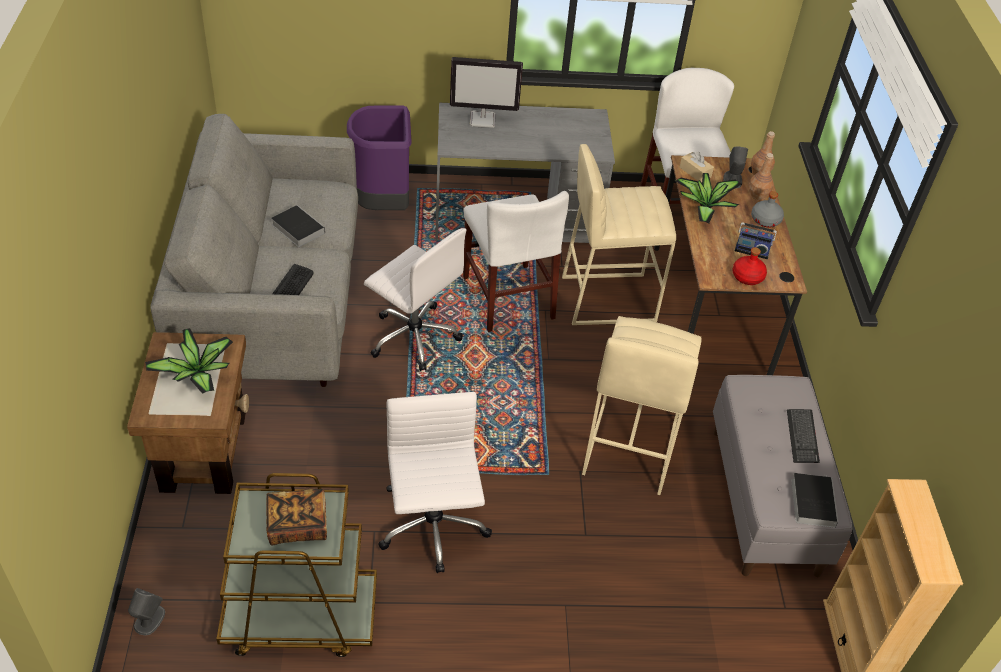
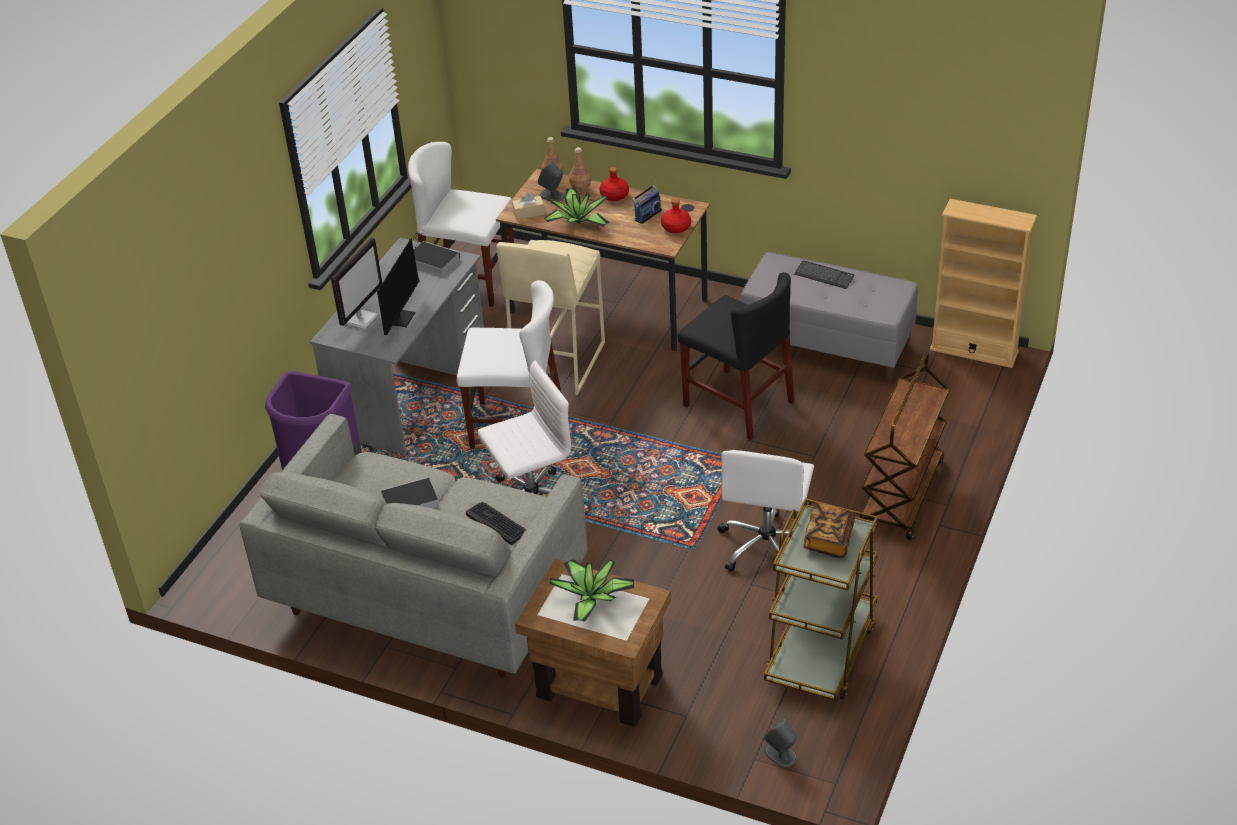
camera: 60 degrees left, 5 degrees down
white office chair [378,392,492,573] -> white office chair turned 90 degrees counterclockwise [717,450,814,578]
beige stool [582,316,702,495] -> black chair [678,272,794,440]
grey bottle [751,191,784,227] -> red bottle [599,167,629,201]
book [791,473,838,528] -> book moved to [414,241,460,275]
none -> monitor [377,230,424,335]
none -> brown cart [860,352,950,540]

